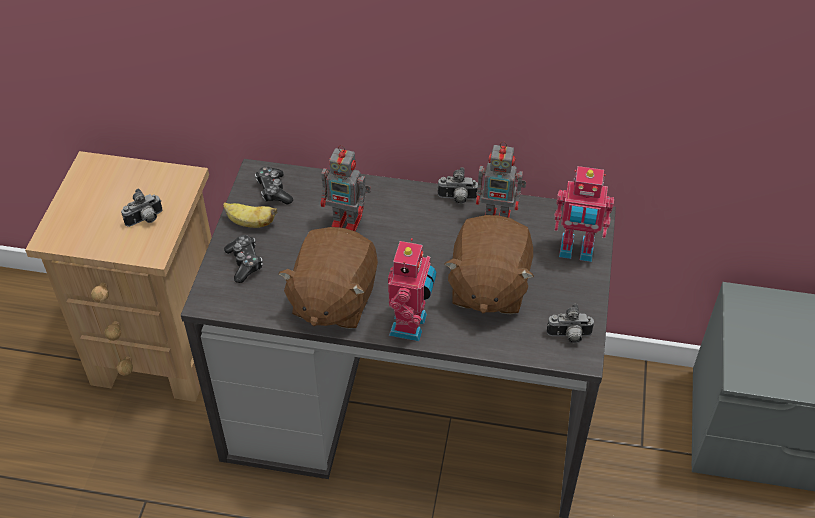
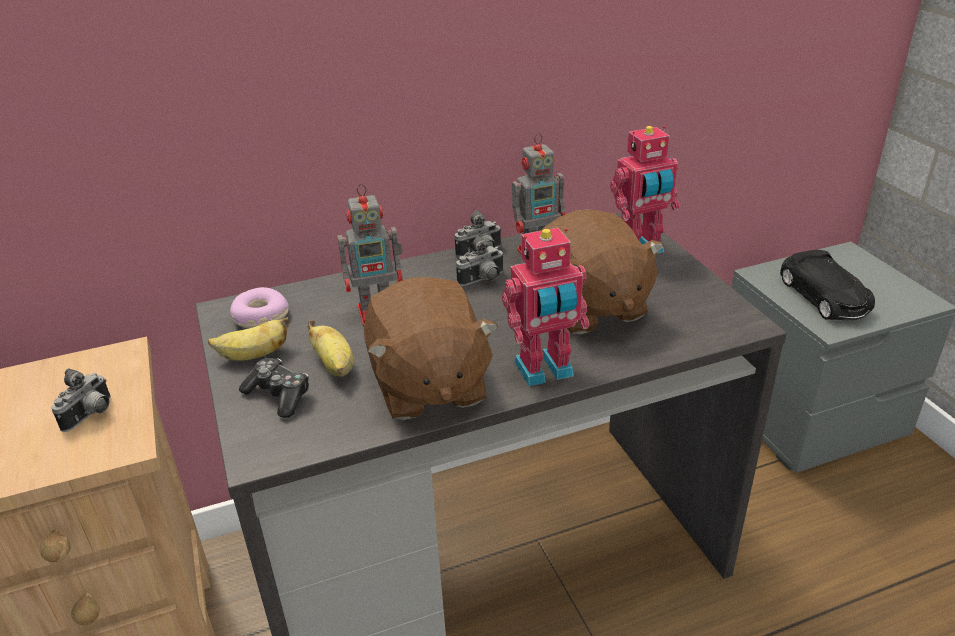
camera: 30 degrees left, 15 degrees down
game controller [255,166,293,205] -> donut [230,287,289,328]
toy robot [388,238,436,341] -> toy robot turned 90 degrees clockwise [502,228,589,387]
camera [547,304,594,343] -> camera moved to [456,236,504,286]
none -> banana [307,320,354,377]
none -> black toy car [780,249,875,320]

